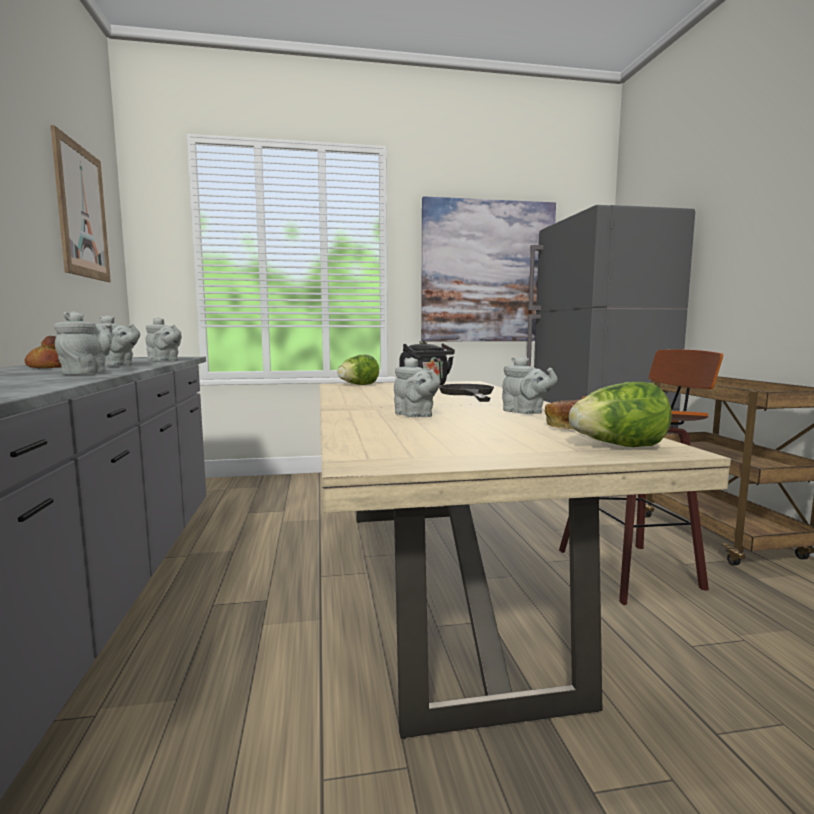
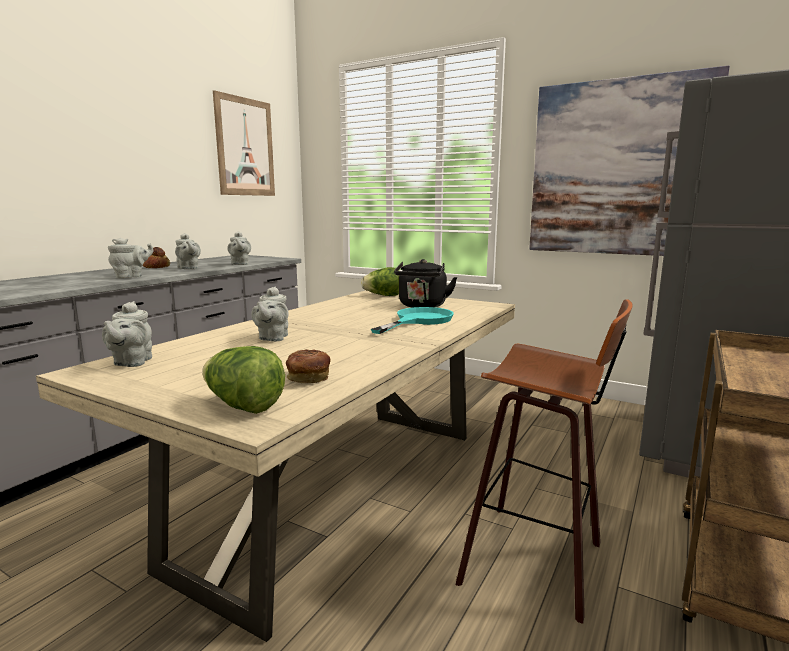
camera: 40 degrees right, 5 degrees up
black frying pan [439,384,494,402] -> turquoise frying pan [371,307,454,334]
grey teapot [502,356,558,414] -> grey teapot moved to [102,301,152,367]

